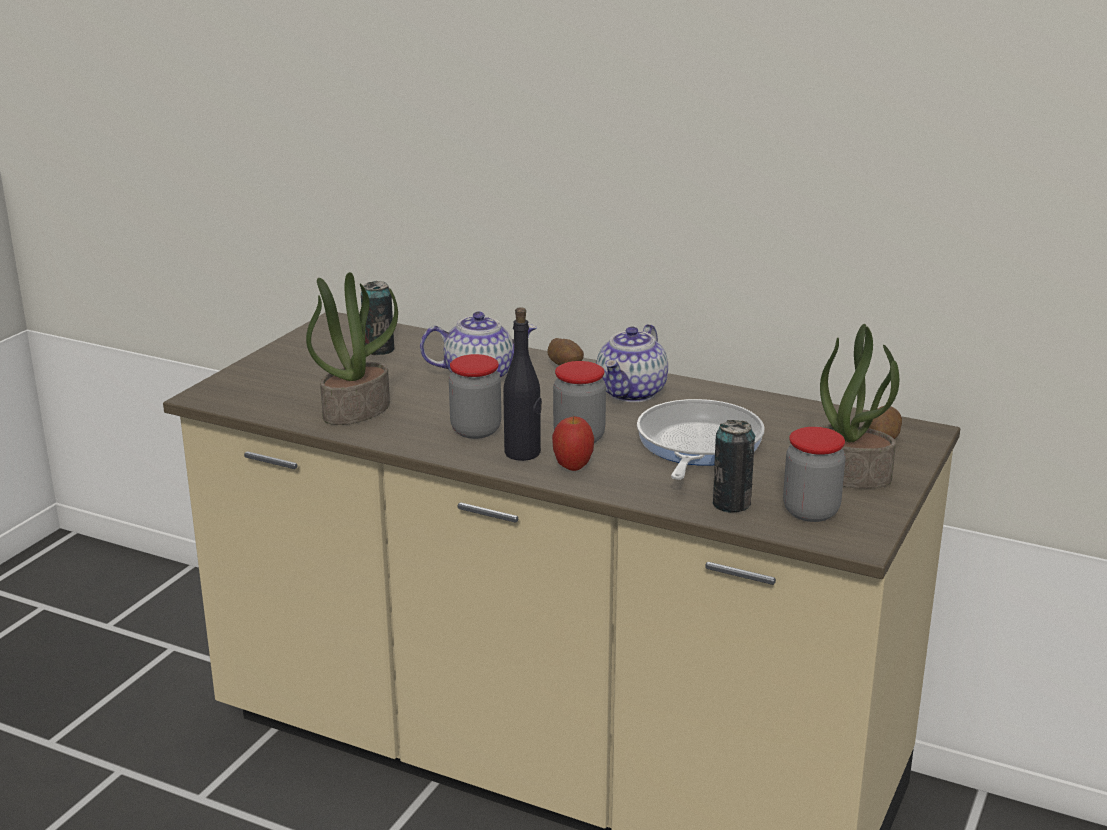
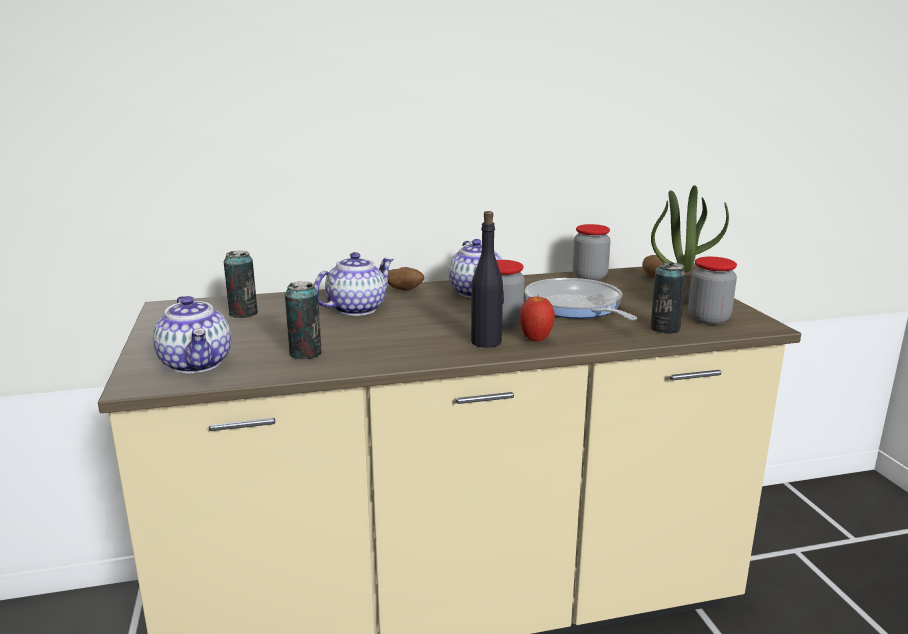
camera: 40 degrees left, 5 degrees down
potted plant [306,272,398,425] -> can [285,281,322,359]
jar [449,354,501,439] -> jar moved to [573,224,611,281]
none -> teapot [153,296,231,373]

